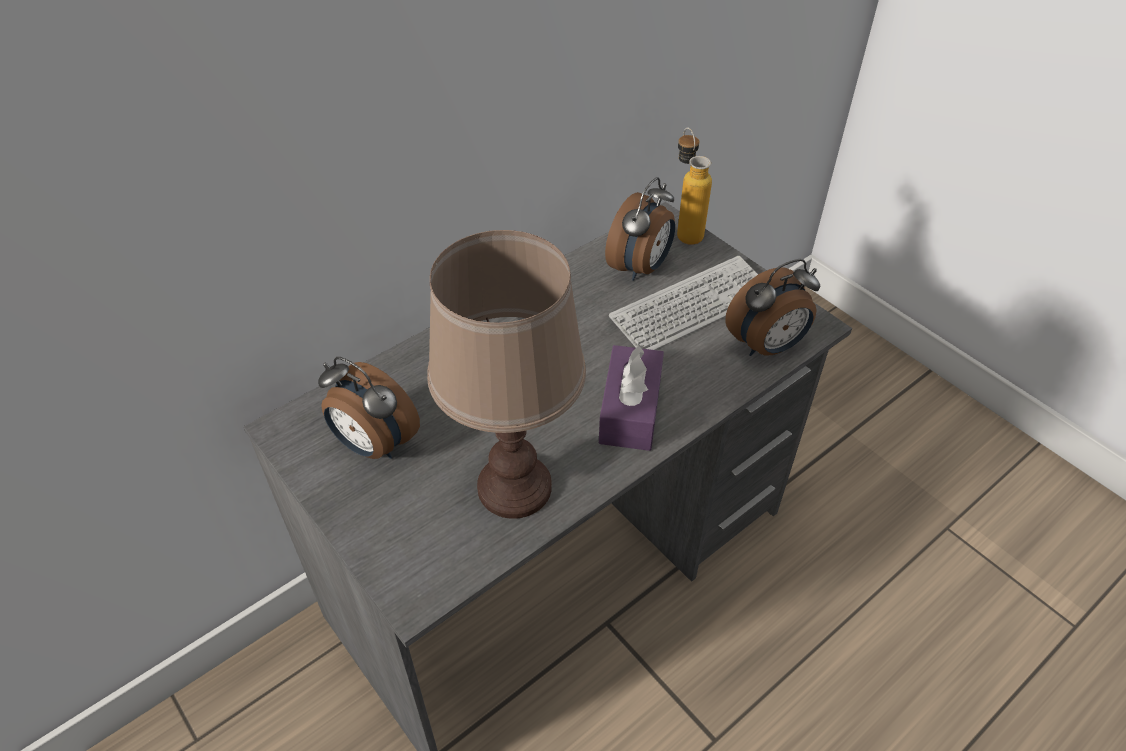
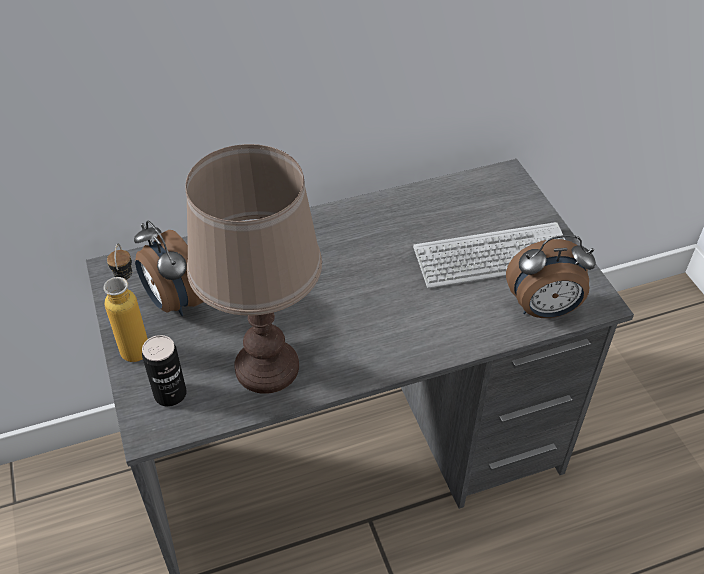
camera: 20 degrees right, 0 degrees up
purple tissue box [599,345,664,451] -> none
alarm clock [605,178,675,281] -> none
bottle [677,128,712,245] -> bottle moved to [103,244,148,362]
none -> can [142,335,187,407]

